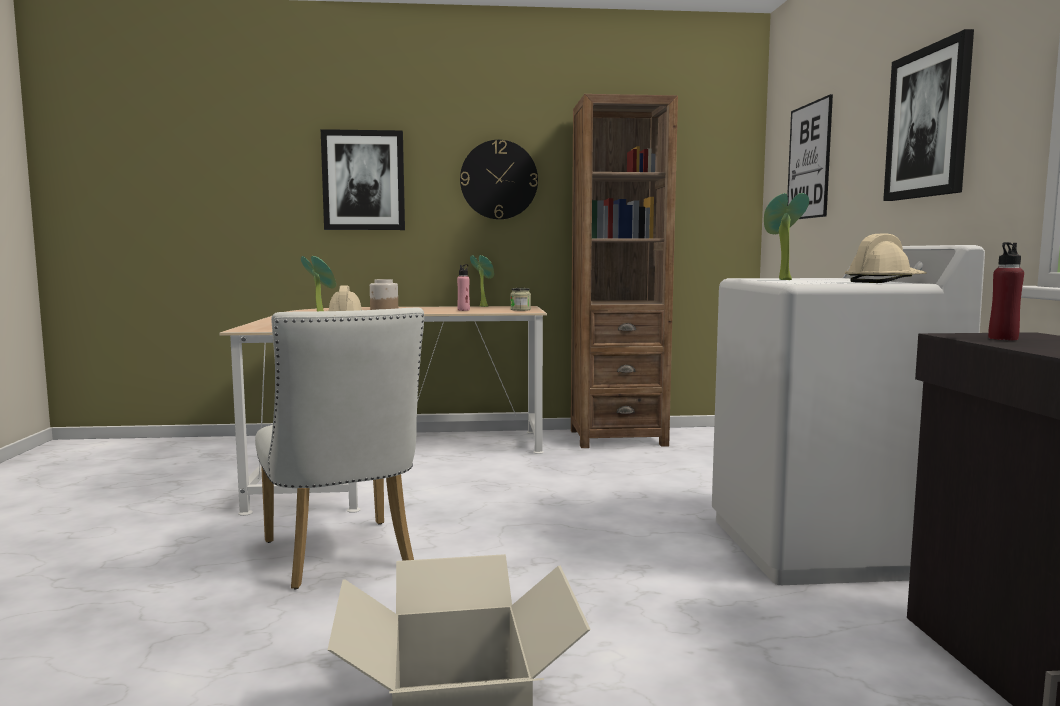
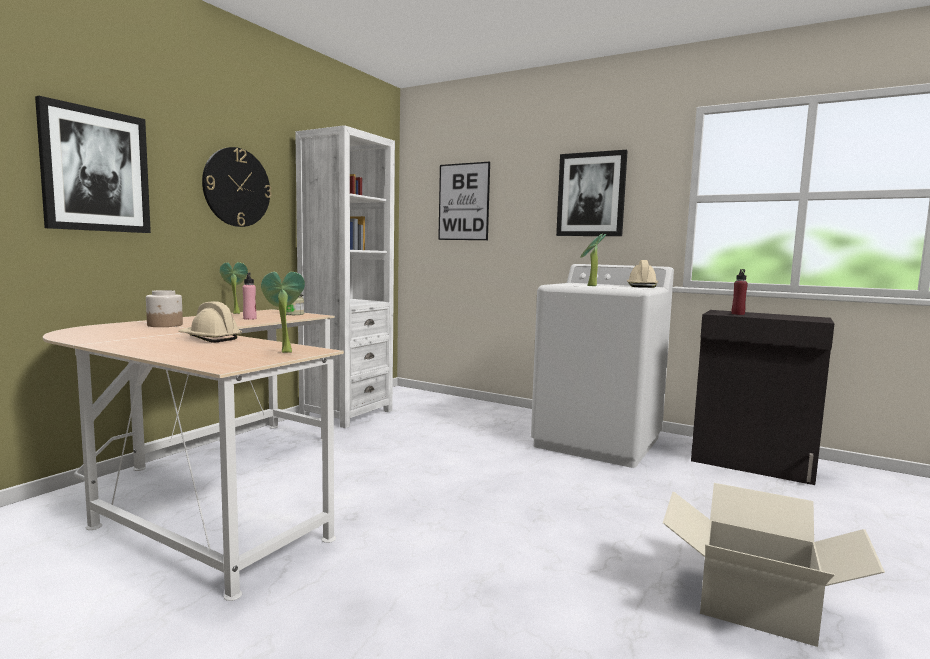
camera: 55 degrees left, 0 degrees up
white chair [255,307,424,589] -> none
brown bookcase [571,94,678,448] -> white bookcase [295,125,395,428]

